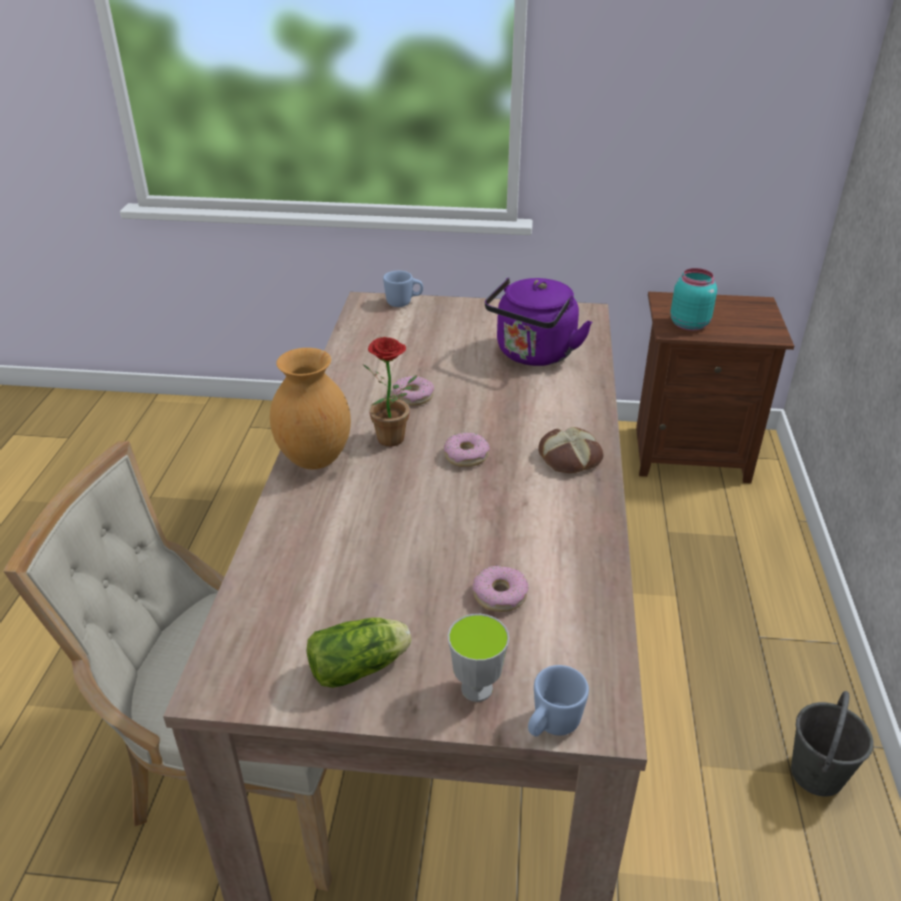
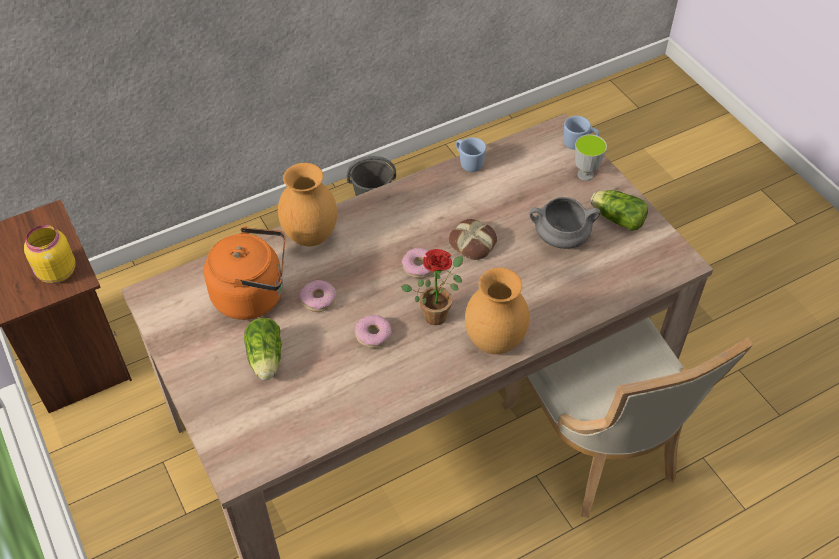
camera: 125 degrees left, 15 degrees up
blue mug [383,271,423,307] -> blue mug moved to [456,137,486,172]
donut [473,565,529,612] -> donut moved to [300,280,336,312]
purple kettle [485,278,592,366] -> orange kettle [204,226,285,320]
bread [538,427,604,473] -> bread moved to [449,219,497,260]
turquoise jar [670,268,717,331] -> yellow jar [24,225,75,284]
none -> lettuce [244,318,282,380]
none -> brown vase [278,163,337,246]
none -> grey cooking pot [529,197,600,249]

